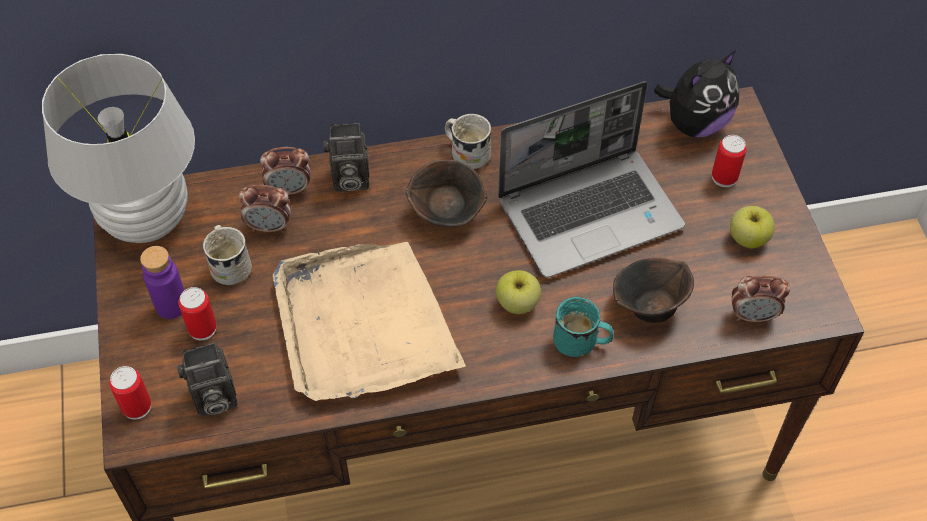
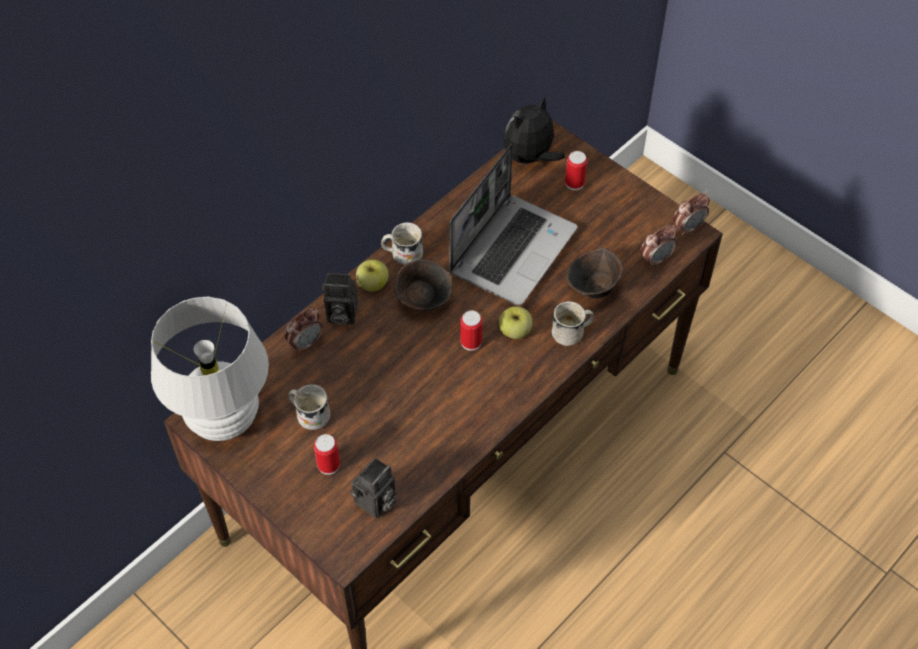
camera: 35 degrees left, 0 degrees up
can [109,366,151,420] -> can moved to [460,310,483,351]
purple bottle [140,246,184,319] -> none
alarm clock [239,185,291,233] -> alarm clock moved to [673,193,710,236]
beige tray [273,242,466,401] -> none
camera [323,123,369,192] -> camera turned 45 degrees clockwise [322,273,358,325]
turquoise mug [553,297,614,357] -> white mug [552,301,594,346]
plush toy [654,50,740,138] -> plush toy turned 150 degrees counterclockwise [503,95,565,167]
apple [730,206,775,248] -> apple moved to [356,259,389,292]

